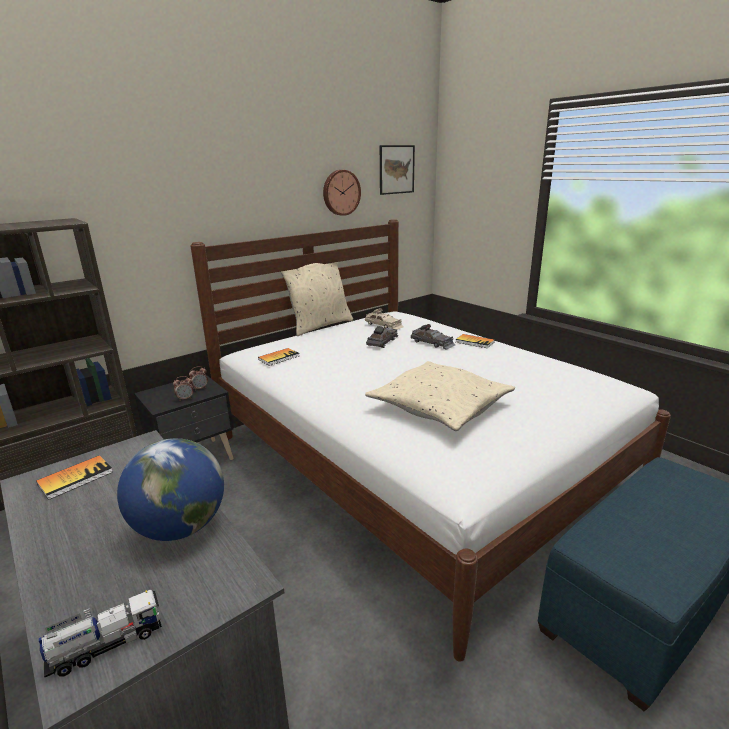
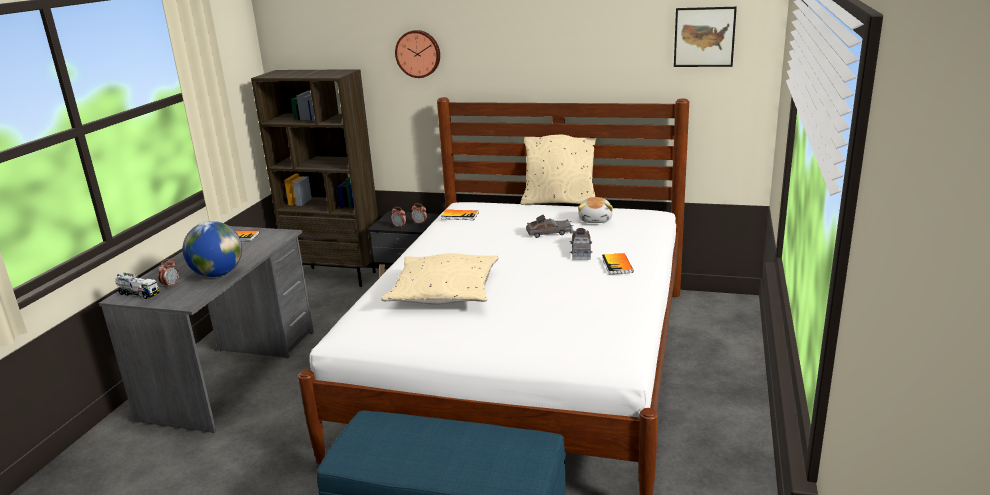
camera: 55 degrees right, 0 degrees up
wall clock [323,170,361,216] -> wall clock moved to [395,30,440,78]
beige toy car [365,308,403,330] -> plush toy [578,197,613,223]
none -> alarm clock [158,259,179,288]

